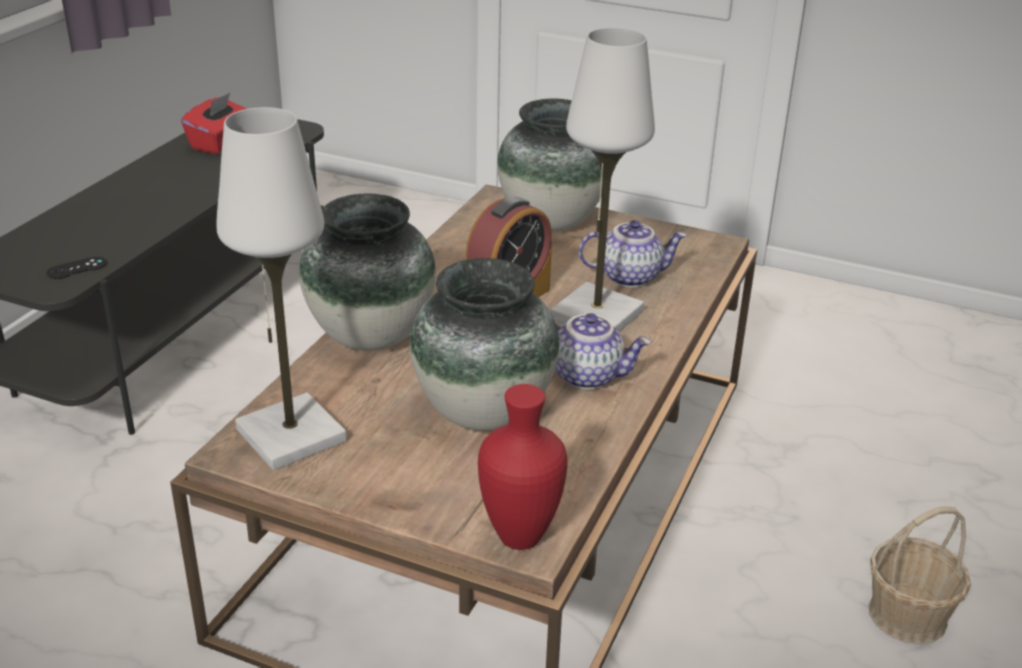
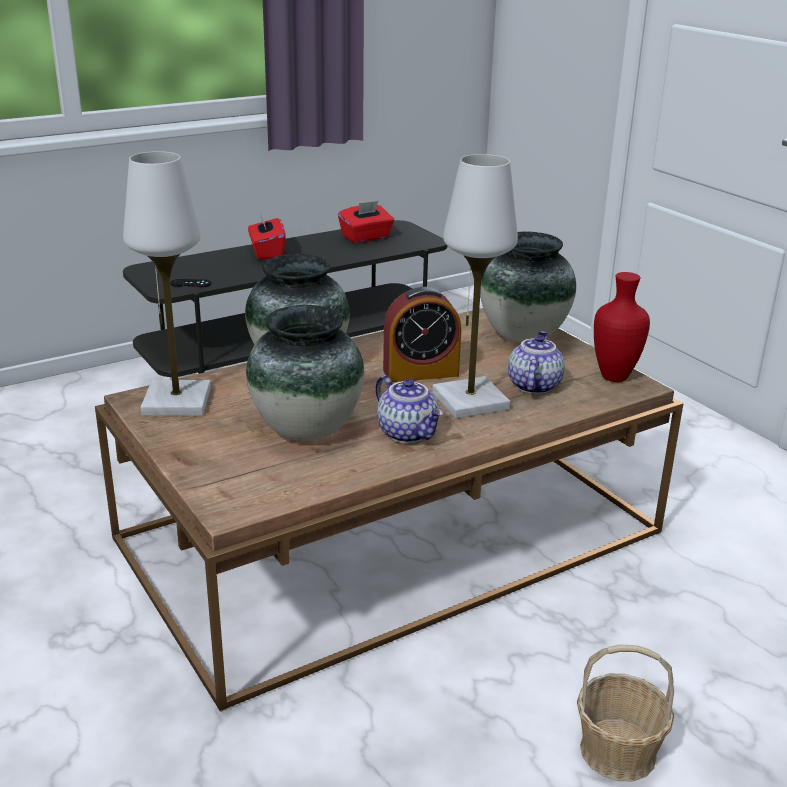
camera: 35 degrees right, 5 degrees down
red vase [478,384,567,550] -> red vase moved to [594,272,650,382]
teapot [579,220,687,287] -> teapot turned 105 degrees counterclockwise [508,331,565,394]
none -> red tissue box [248,212,286,260]

